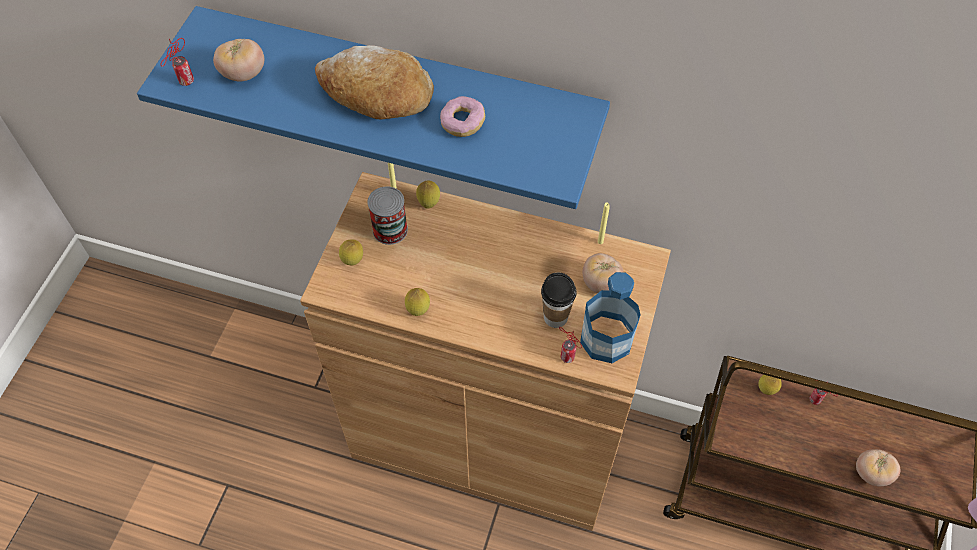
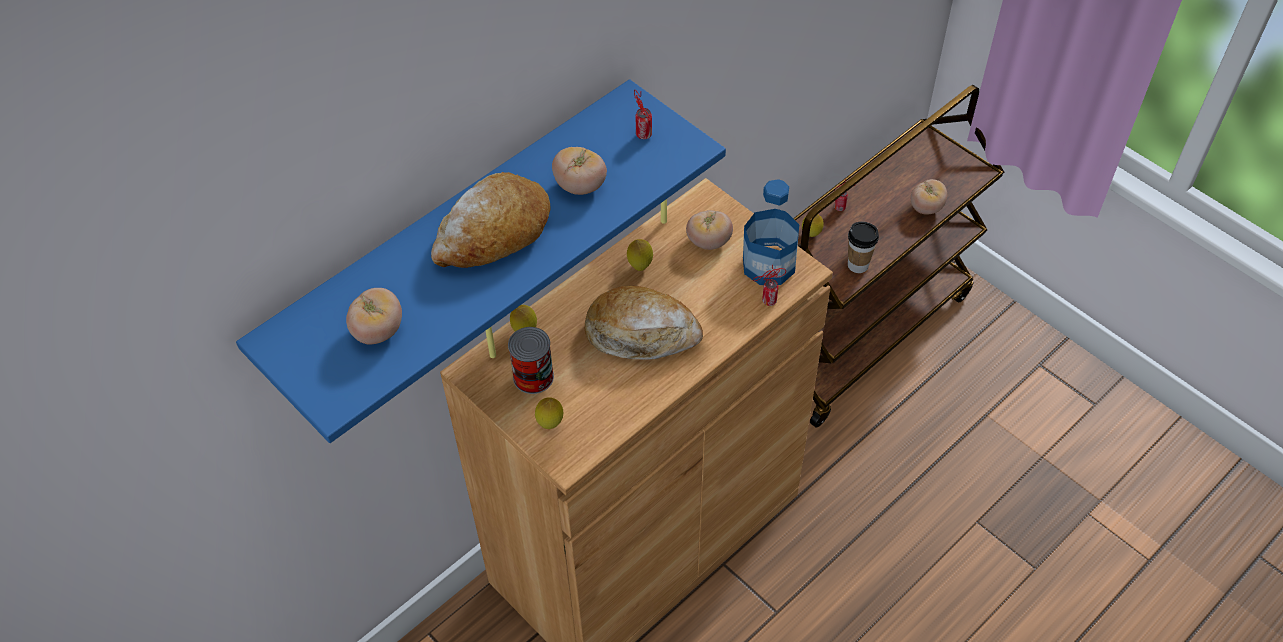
camera: 60 degrees left, 5 degrees down
can [160,38,194,86] -> can moved to [634,90,652,139]
lemon [405,288,430,316] -> lemon moved to [627,239,653,271]
donut [440,96,485,137] -> tomato [552,147,607,195]
cup [541,273,577,328] -> cup moved to [848,222,879,273]
none -> bread [585,286,703,360]

